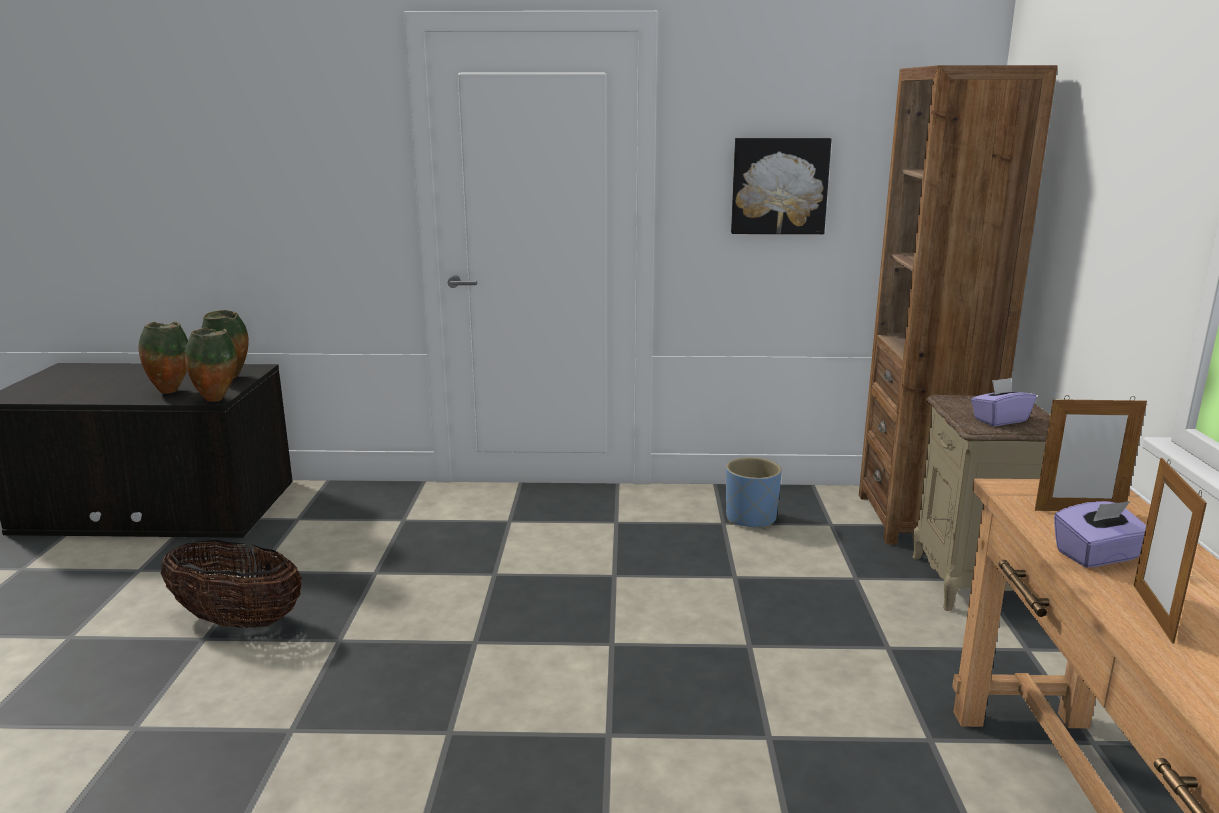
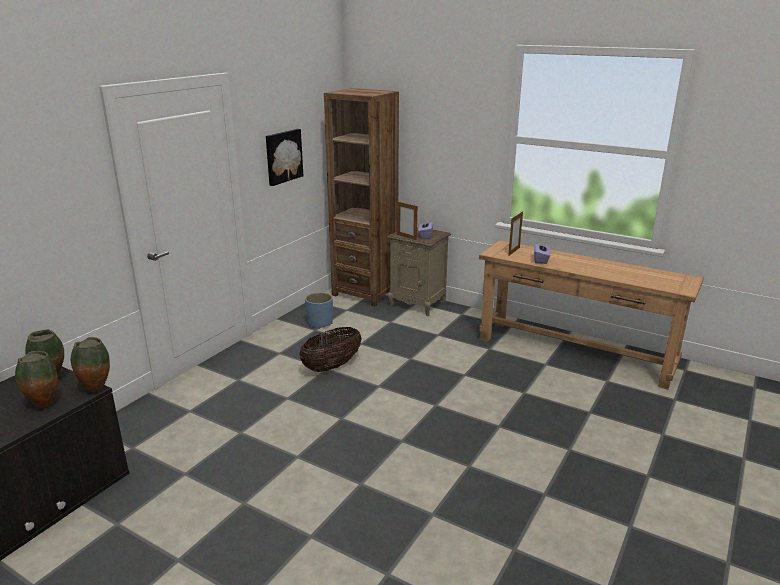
camera: 60 degrees left, 5 degrees up
basket [161,540,302,628] -> basket moved to [299,327,362,372]
picture frame [1134,458,1207,643] -> picture frame moved to [397,201,418,240]

